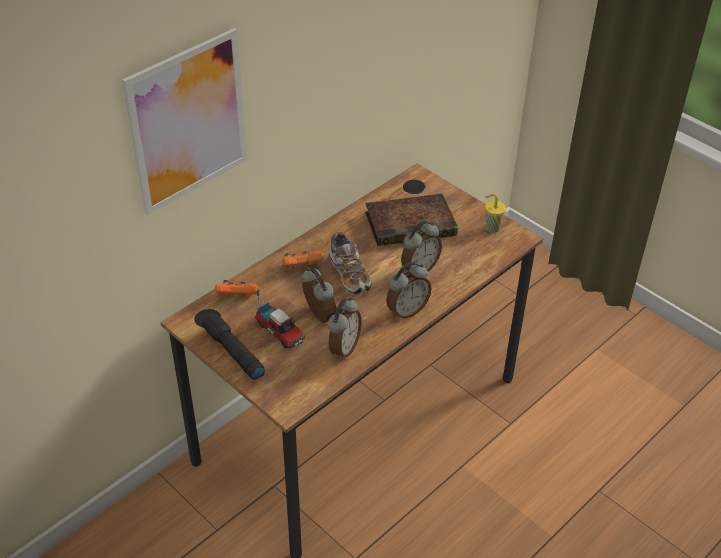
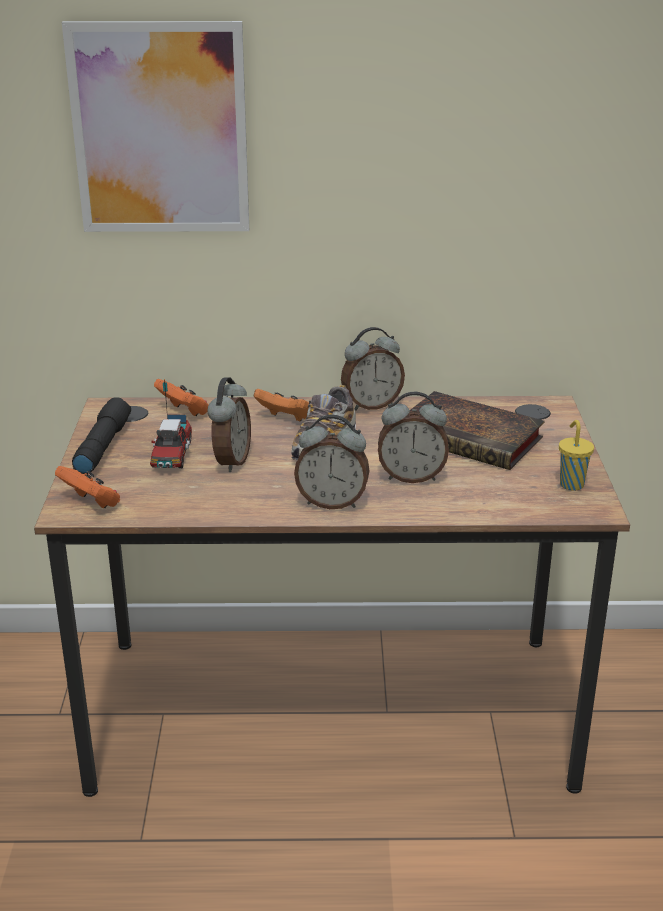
camera: 45 degrees right, 15 degrees down
alarm clock [328,297,362,360] -> alarm clock moved to [341,327,405,411]
none -> orange game controller [55,466,120,508]

